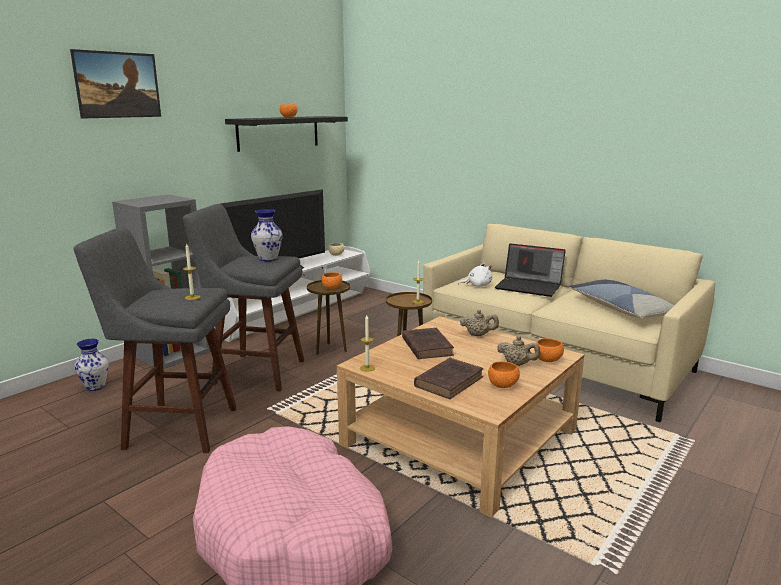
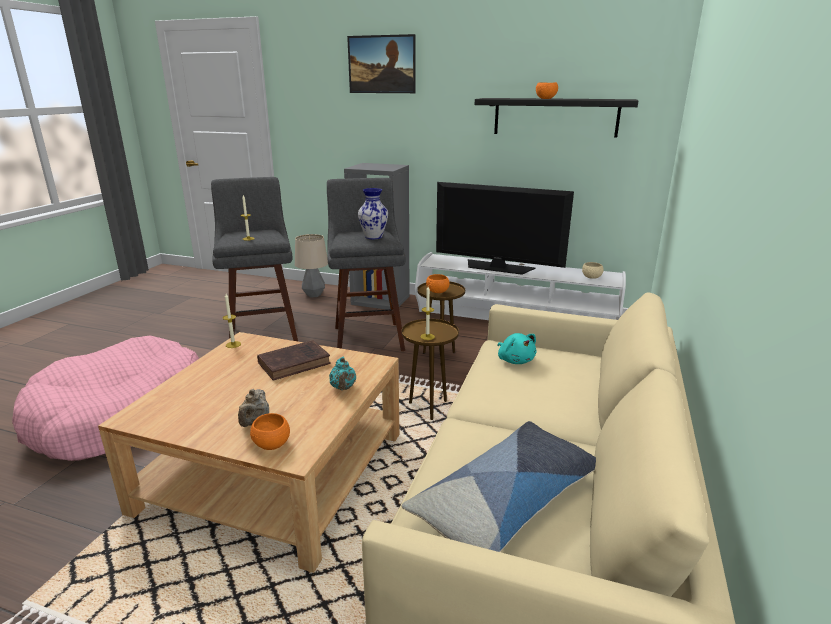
camera: 70 degrees right, 5 degrees up
vase [74,339,109,391] -> table lamp [295,234,328,297]
brown book [414,358,483,399] -> none
white plush toy [458,263,492,287] -> turquoise plush toy [497,333,536,364]
beige teapot [460,310,499,336] -> turquoise teapot [329,357,356,390]
orange bowl [488,361,520,388] -> none
laptop [495,243,566,297] -> none

